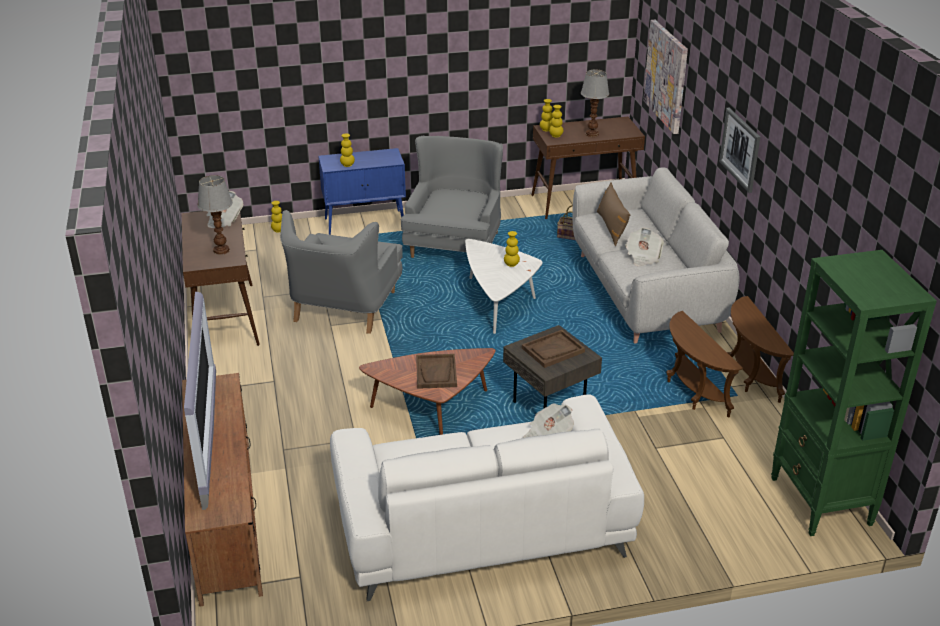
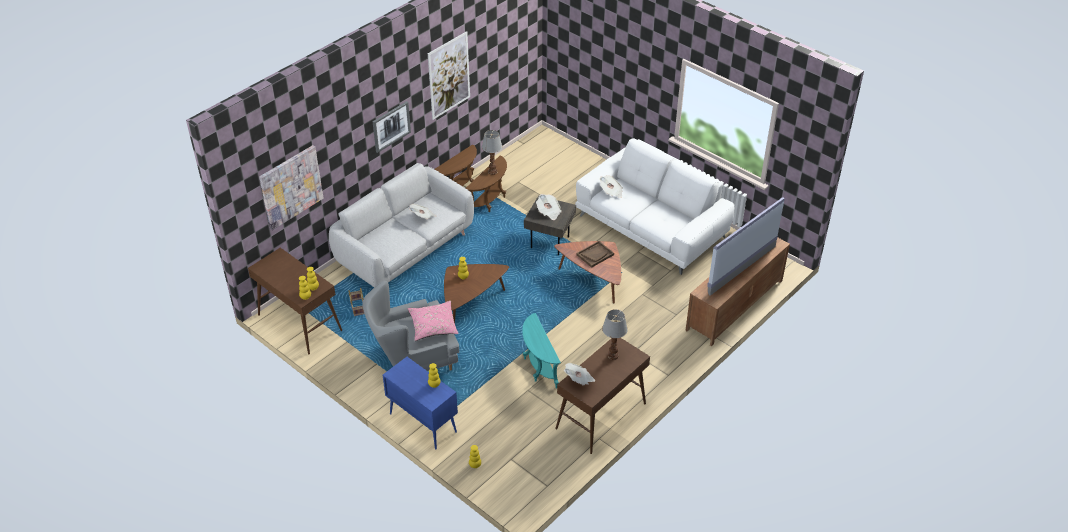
camera: 125 degrees left, 10 degrees up
grey armchair [280,210,403,334] -> turquoise side table [522,313,561,389]
white coffee table [465,239,543,334] -> brown coffee table [444,264,509,323]
brown tray [522,330,585,368] -> newspaper [536,194,562,220]
table lamp [581,70,609,137] -> table lamp moved to [482,130,502,175]
brown pillow [597,182,630,246] -> none
green bookcase [771,250,937,536] -> none
none -> pink pillow [407,301,459,341]
none -> picture [428,31,470,120]

